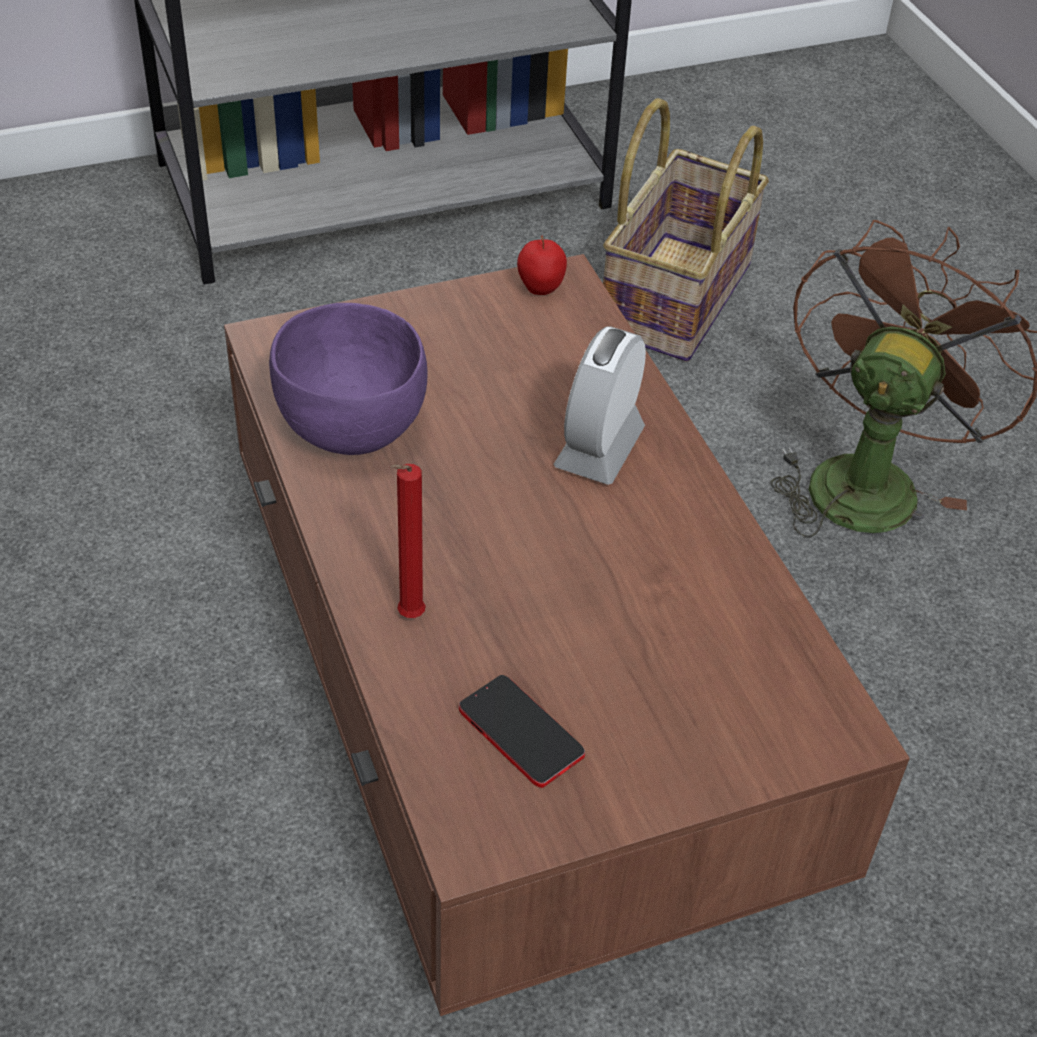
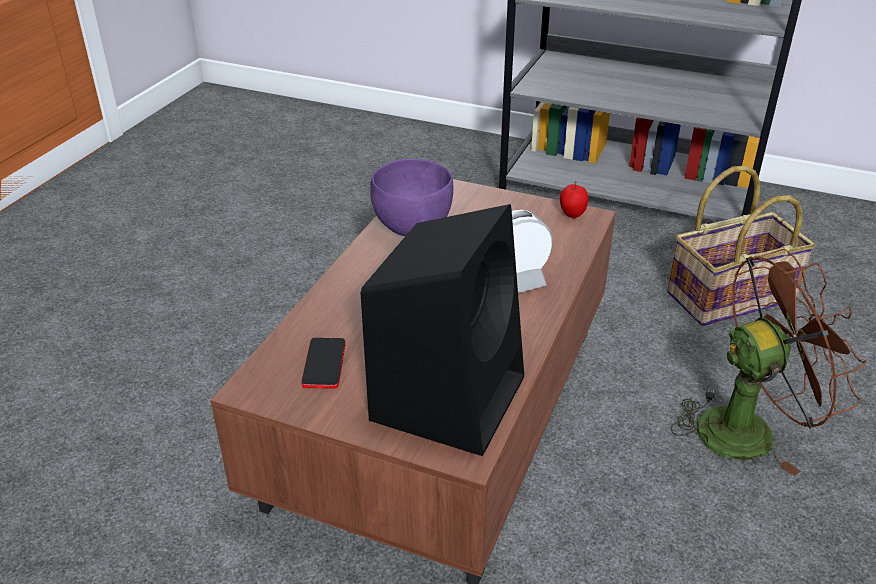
camera: 45 degrees right, 10 degrees down
red candle [390,464,426,618] -> none
none -> black speaker [361,204,524,456]

